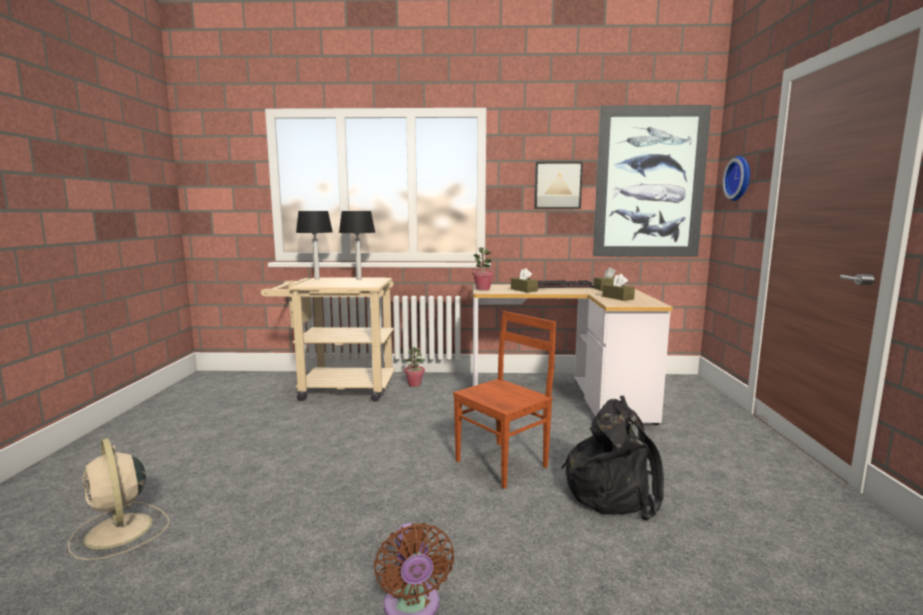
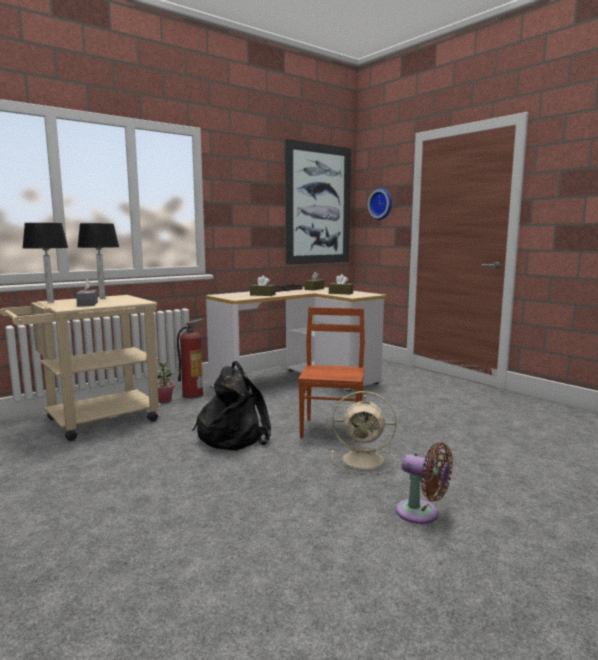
camera: 40 degrees left, 0 degrees up
beige fan [68,438,169,560] -> beige fan moved to [331,391,396,474]
potted plant [472,247,494,290] -> none
picture [534,162,583,209] -> none
black backpack [561,396,664,521] -> black backpack moved to [192,361,271,450]
none -> grey tissue box [76,279,98,307]
none -> fire extinguisher [177,319,204,399]

